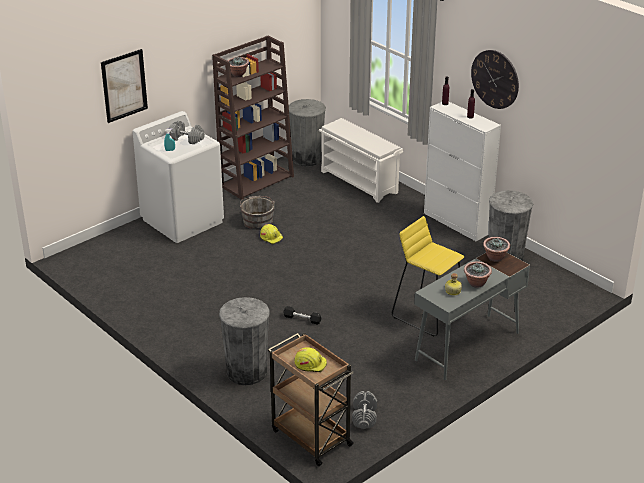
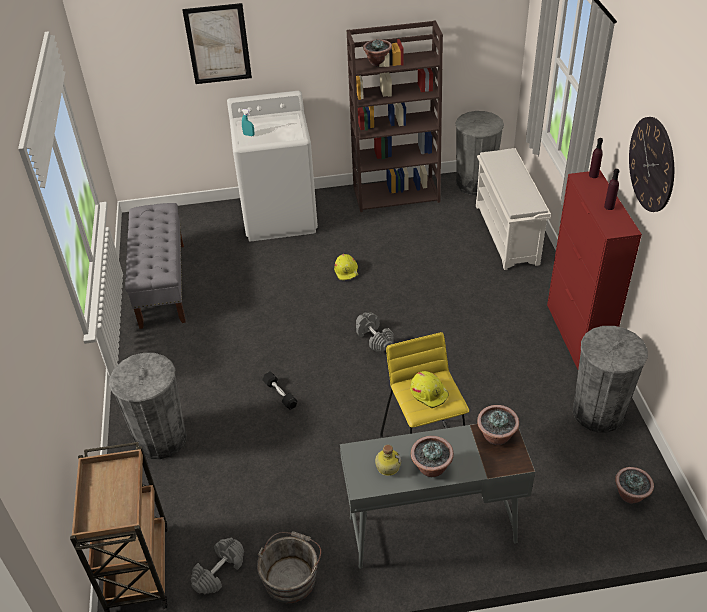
camera: 35 degrees right, 10 degrees up
grey dumbbell [169,120,205,144] -> grey dumbbell moved to [356,313,394,352]
grey bucket [240,196,275,230] -> grey bucket moved to [257,531,321,603]
yellow hard hat [294,347,327,372] -> yellow hard hat moved to [410,371,449,408]
white cabinet [424,102,501,241] -> red cabinet [547,171,642,369]
none -> grey bench [125,203,186,329]
none -> potted plant [615,467,654,503]

